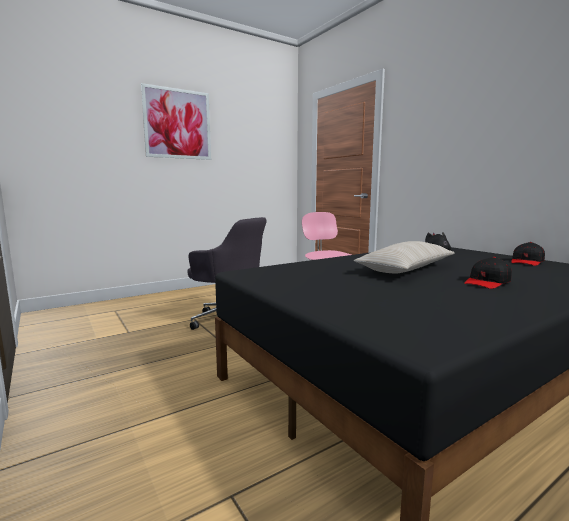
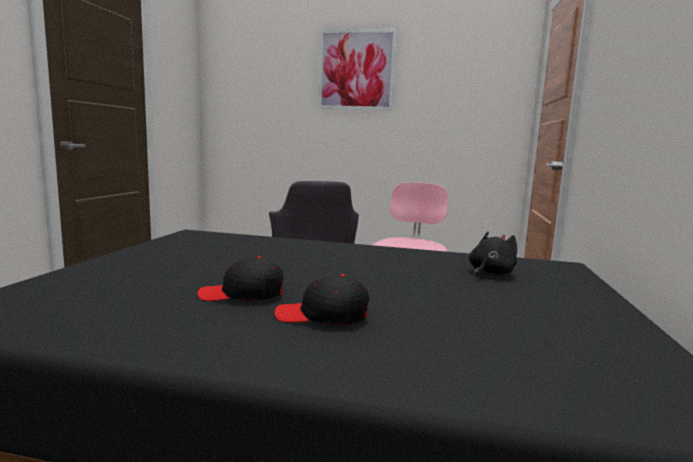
camera: 45 degrees right, 0 degrees up
beige pillow [354,241,455,273] -> none
black cap [511,242,545,266] -> black cap moved to [197,256,284,301]

